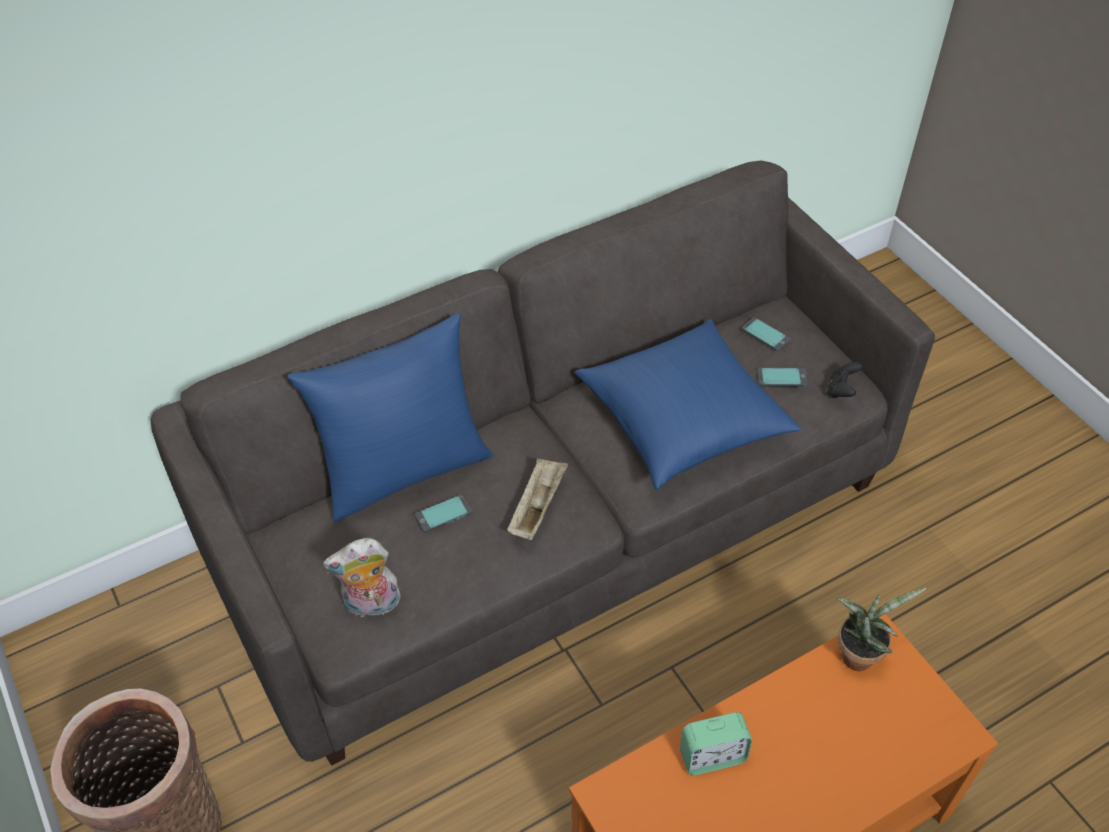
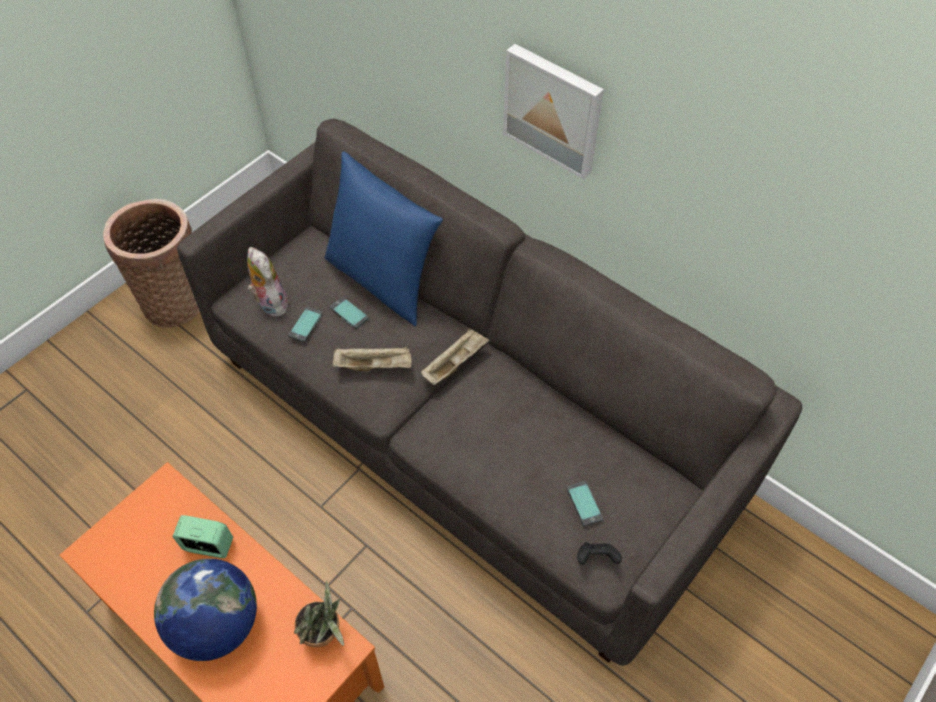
camera: 70 degrees right, 5 degrees up
blue pillow [575,319,801,490] -> none
alarm clock [680,712,752,775] -> alarm clock turned 135 degrees clockwise [173,515,233,558]
phone [742,317,791,352] -> phone moved to [288,307,323,342]
none -> globe [154,559,257,661]
none -> beige tray [421,328,489,385]
none -> picture [503,44,604,179]

